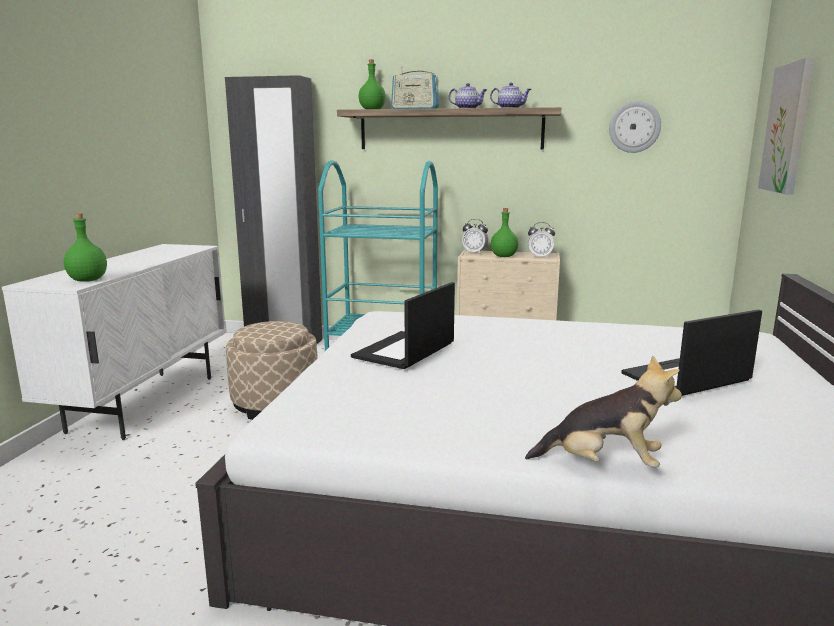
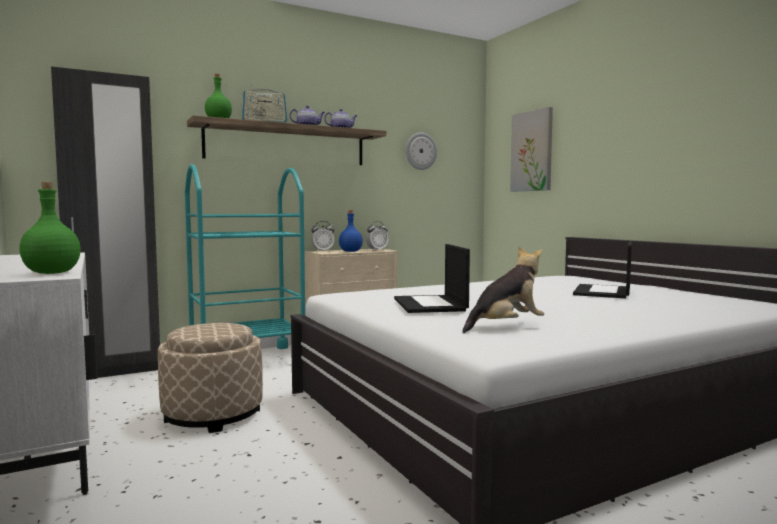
camera: 40 degrees left, 10 degrees down
green bottle [491,208,518,257] -> blue bottle [339,210,363,252]
plush toy [525,355,682,468] -> plush toy moved to [462,247,544,333]

